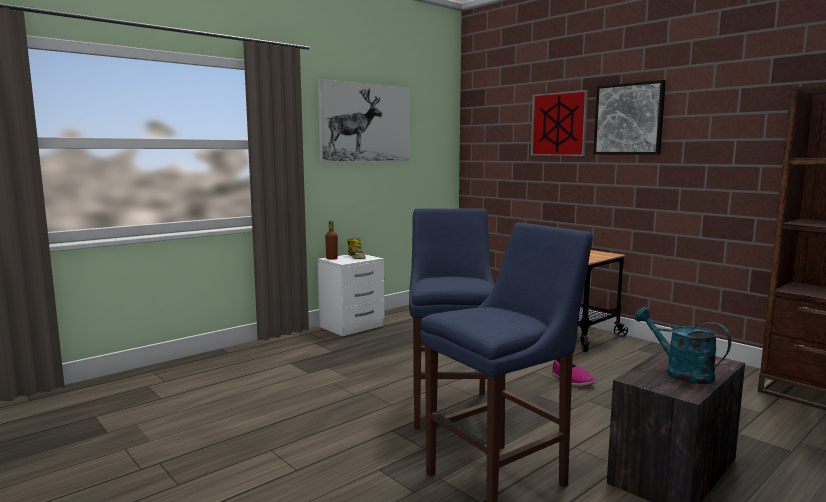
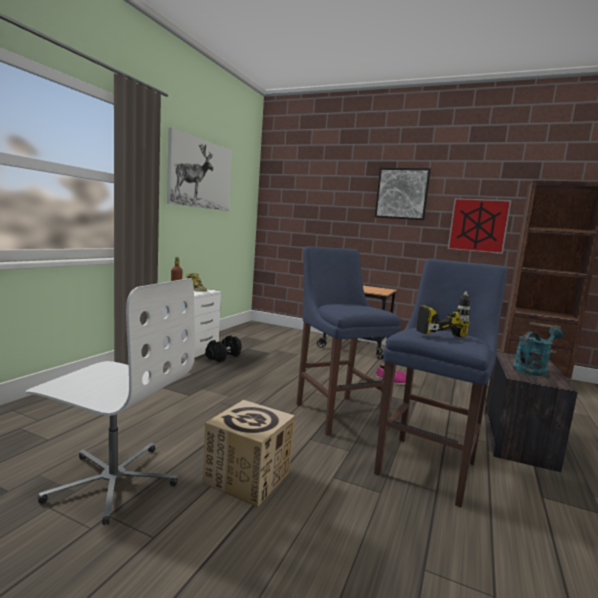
camera: 25 degrees left, 0 degrees up
picture [531,90,588,156] -> picture moved to [448,198,511,254]
turquoise watering can [635,307,731,384] -> turquoise watering can turned 120 degrees clockwise [513,327,563,376]
none -> white office chair [26,278,195,525]
none -> cardboard box [203,400,295,507]
none -> black dumbbell [205,335,242,362]
none -> power drill [416,291,470,337]

